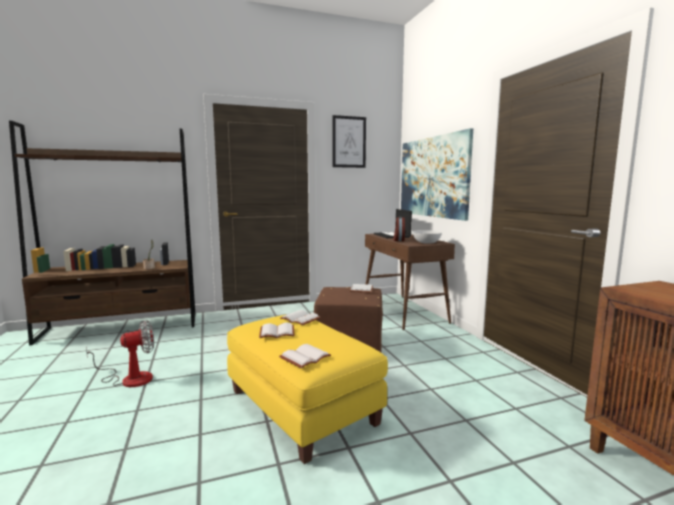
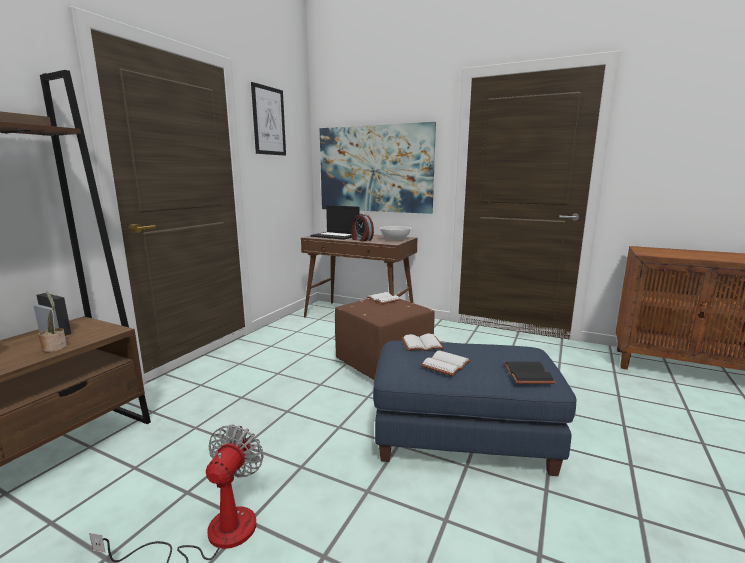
camera: 45 degrees left, 5 degrees up
yellow ottoman [227,315,388,464] -> blue ottoman [373,341,577,476]
white book [279,344,331,368] -> black book [503,362,556,384]

